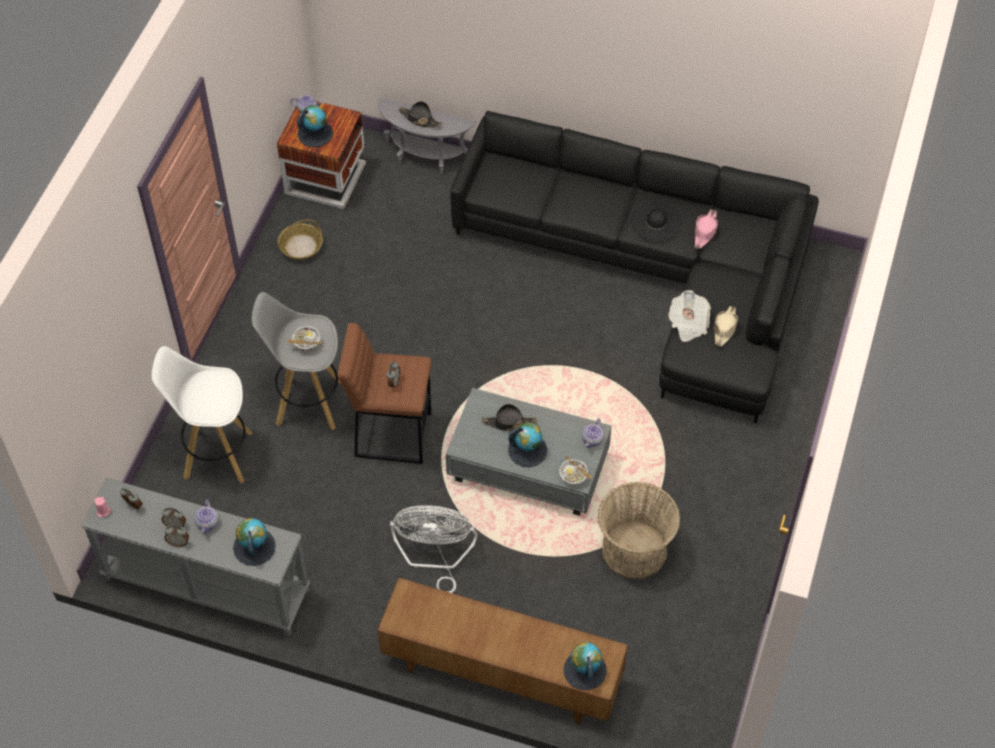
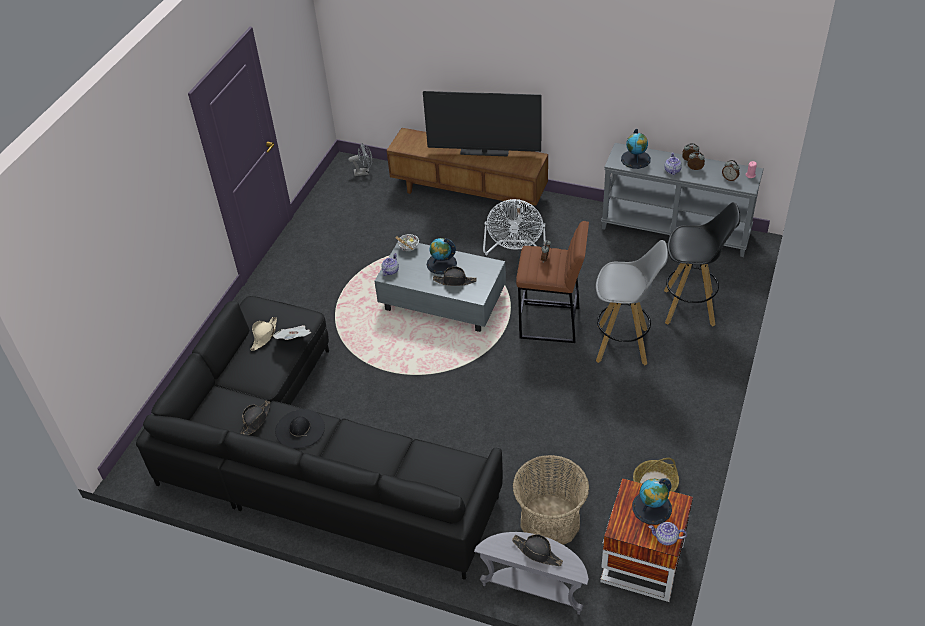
camera: 175 degrees left, 10 degrees down
white stool [152,346,253,483] -> black stool [664,202,740,326]
bowl [287,326,322,351] -> none
globe [564,642,606,690] -> none
basket [598,482,680,579] -> basket moved to [513,455,589,545]
pink hat [695,210,718,249] -> black hat [240,400,271,435]
none -> grey fan [348,143,372,176]
none -> television [423,91,542,156]

